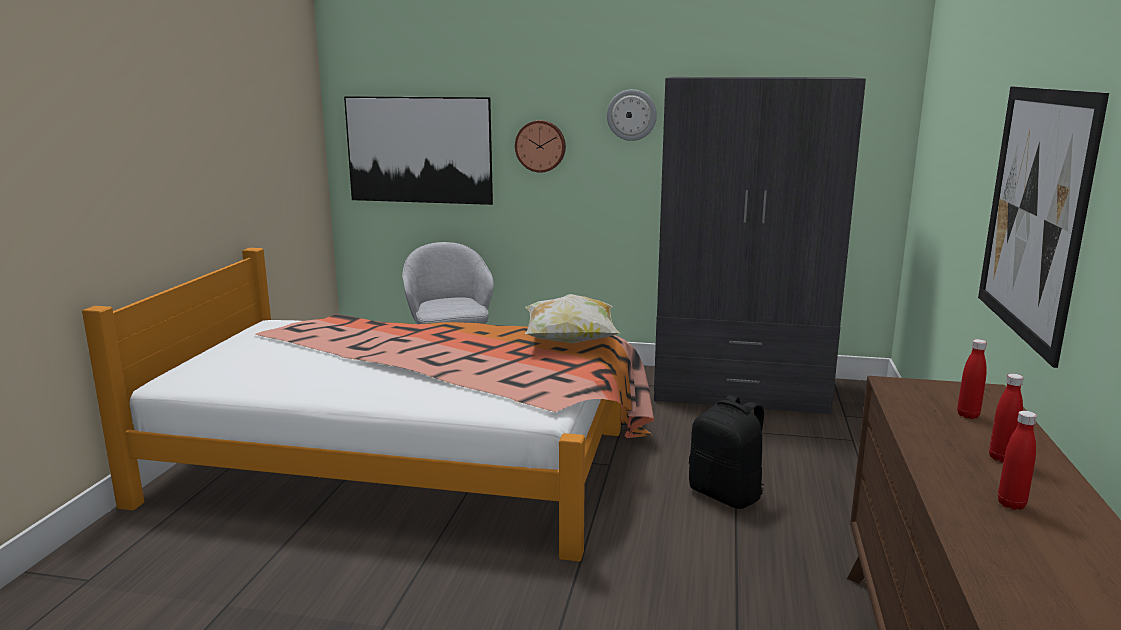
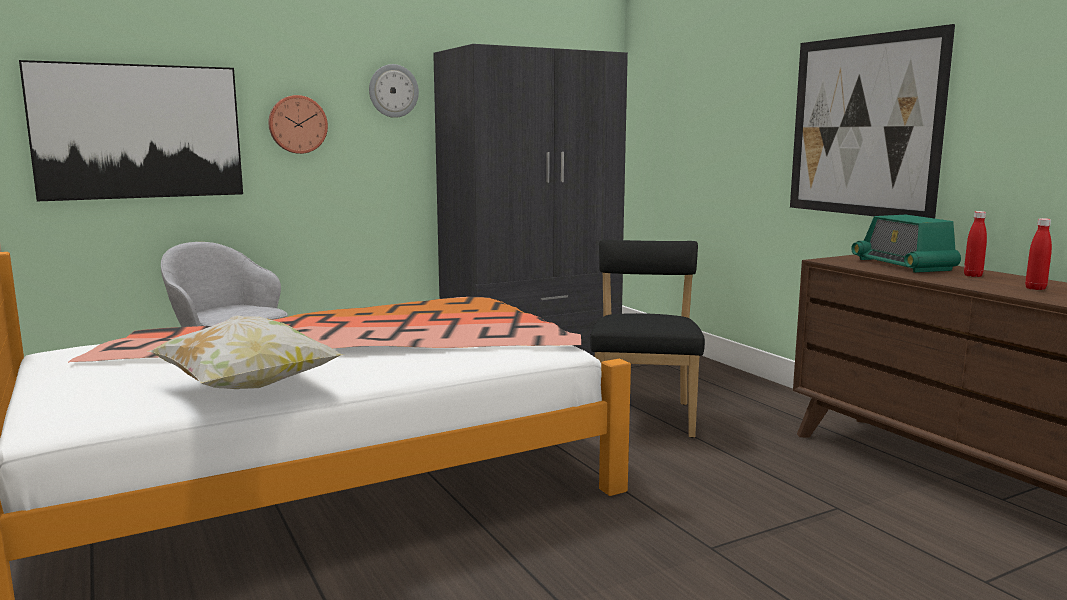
camera: 40 degrees left, 5 degrees down
pillow [525,294,620,343] -> pillow moved to [148,316,344,389]
black backpack [689,395,764,509] -> black chair [590,239,705,438]
red bottle [957,339,987,419] -> radio [851,215,961,273]

